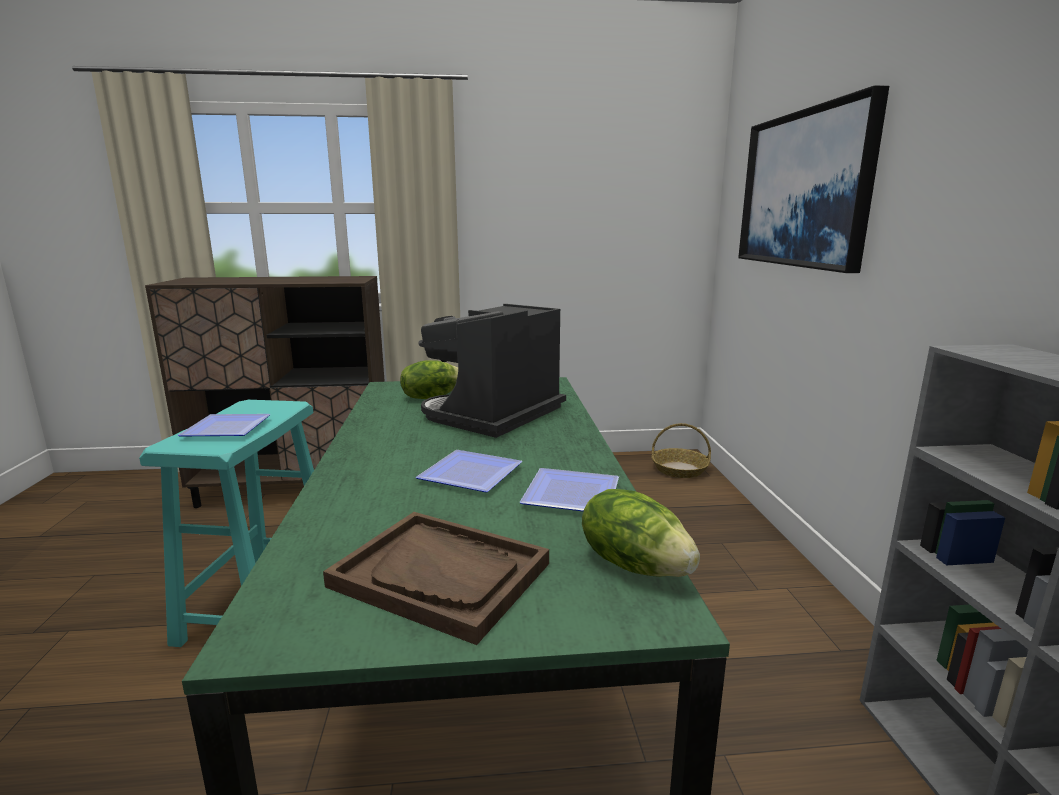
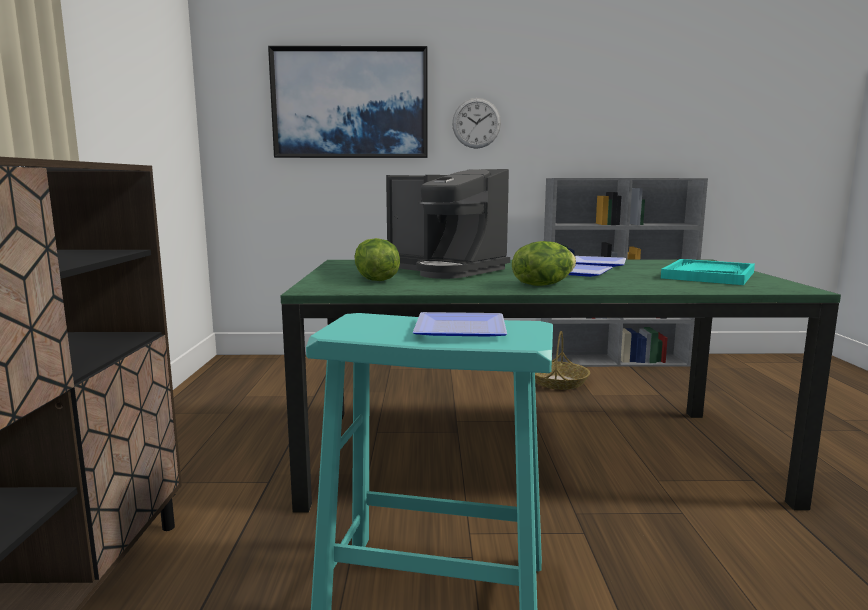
camera: 85 degrees left, 5 degrees down
brown tray [323,512,549,645] -> turquoise tray [661,259,755,285]
lettuce [582,489,700,577] -> lettuce moved to [512,241,576,286]
basket [651,423,711,478] -> basket moved to [535,331,590,390]
none -> wall clock [452,98,501,149]

